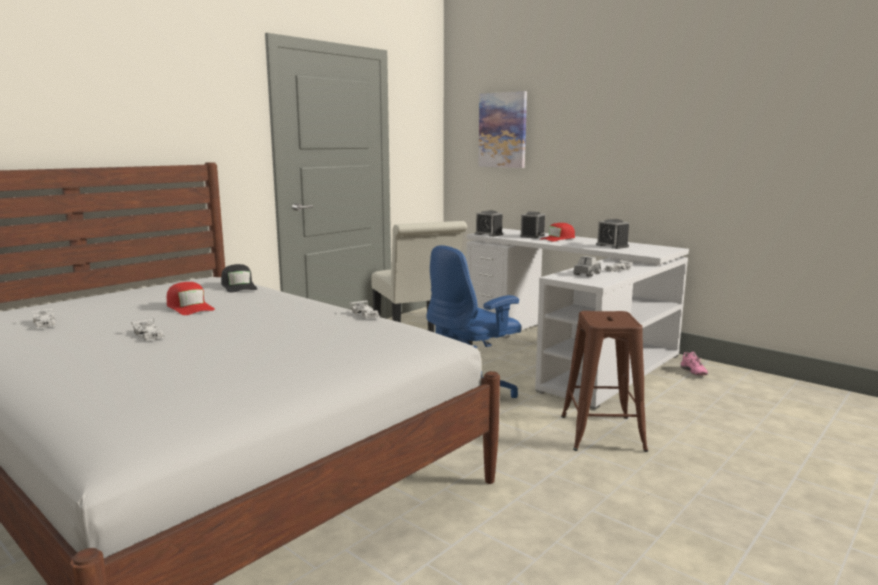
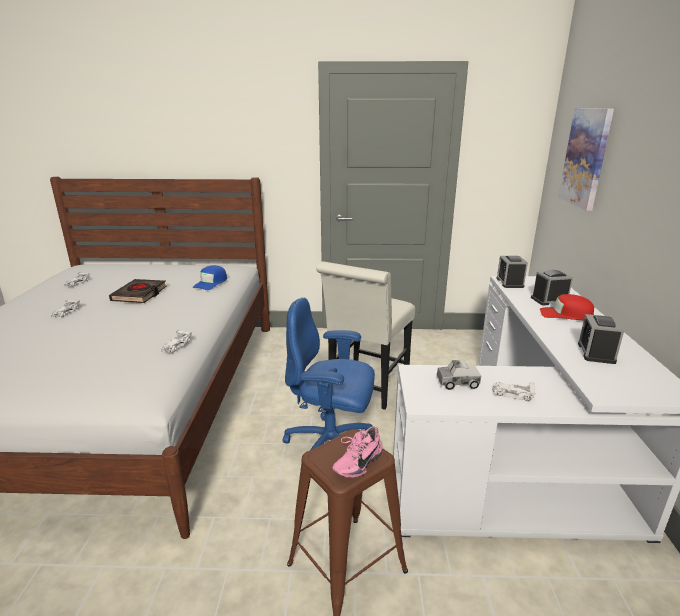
camera: 50 degrees right, 10 degrees up
red cap [167,282,215,315] -> black book [109,279,167,303]
black cap [221,264,258,293] -> blue cap [193,265,227,290]
pink shoe [681,352,708,375] -> pink shoe moved to [333,427,383,478]

